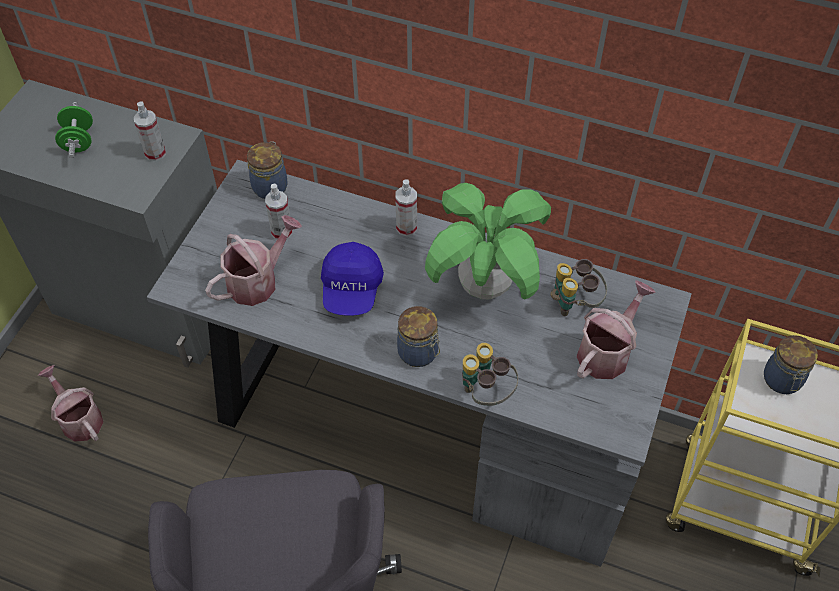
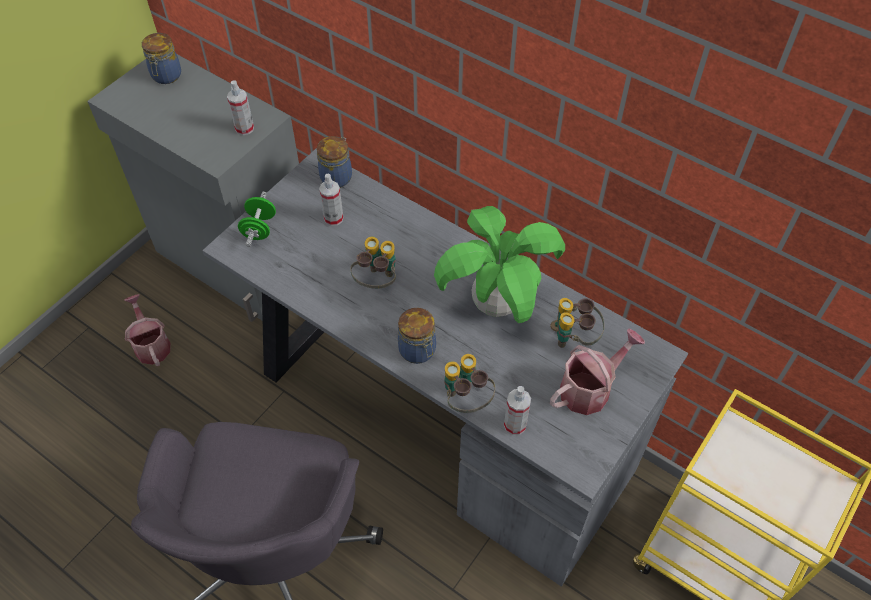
camera: 15 degrees right, 0 degrees up
green dumbbell [55,102,93,158] -> green dumbbell moved to [238,192,276,247]
watering can [205,215,302,306] -> none
blue cap [321,242,384,316] -> binoculars [350,236,396,289]
spray bottle [395,179,417,236] -> spray bottle moved to [504,386,531,435]
jar [764,335,818,394] -> jar moved to [142,33,181,84]

